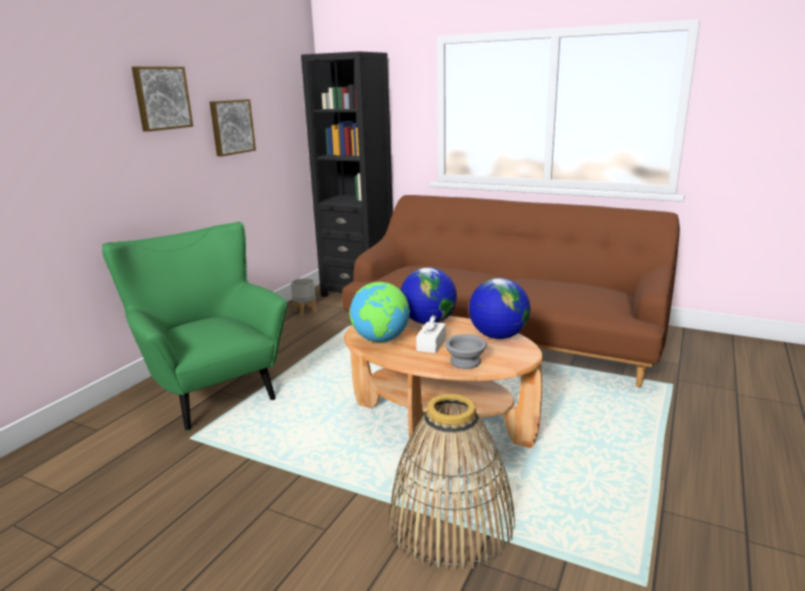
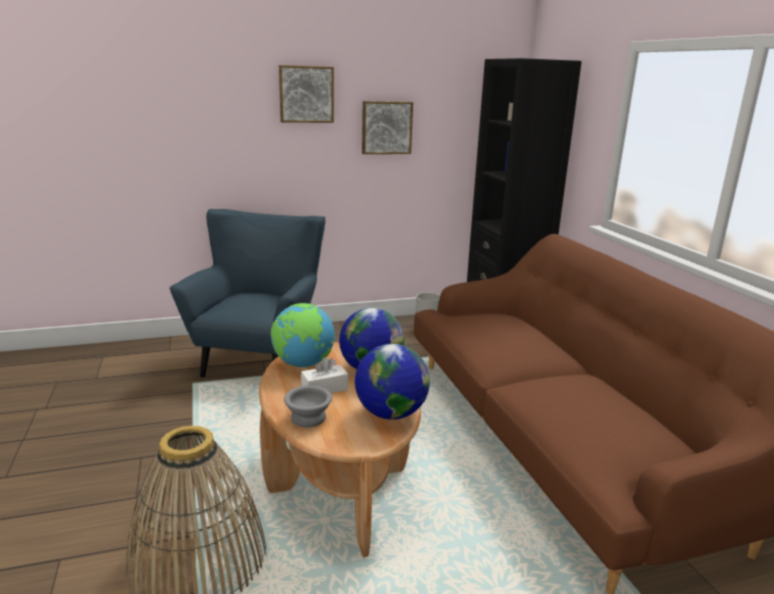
camera: 45 degrees right, 0 degrees up
green armchair [102,222,287,431] -> blue armchair [169,209,326,378]

